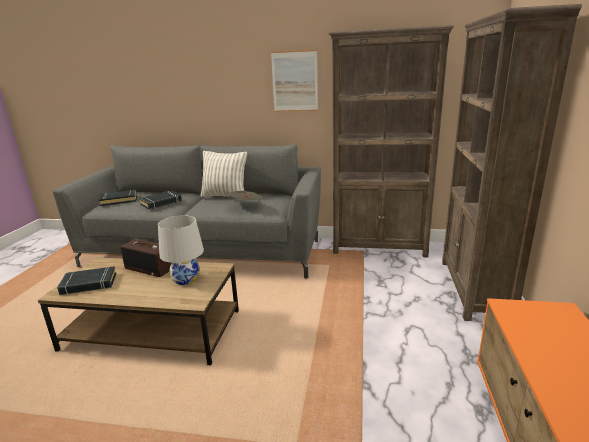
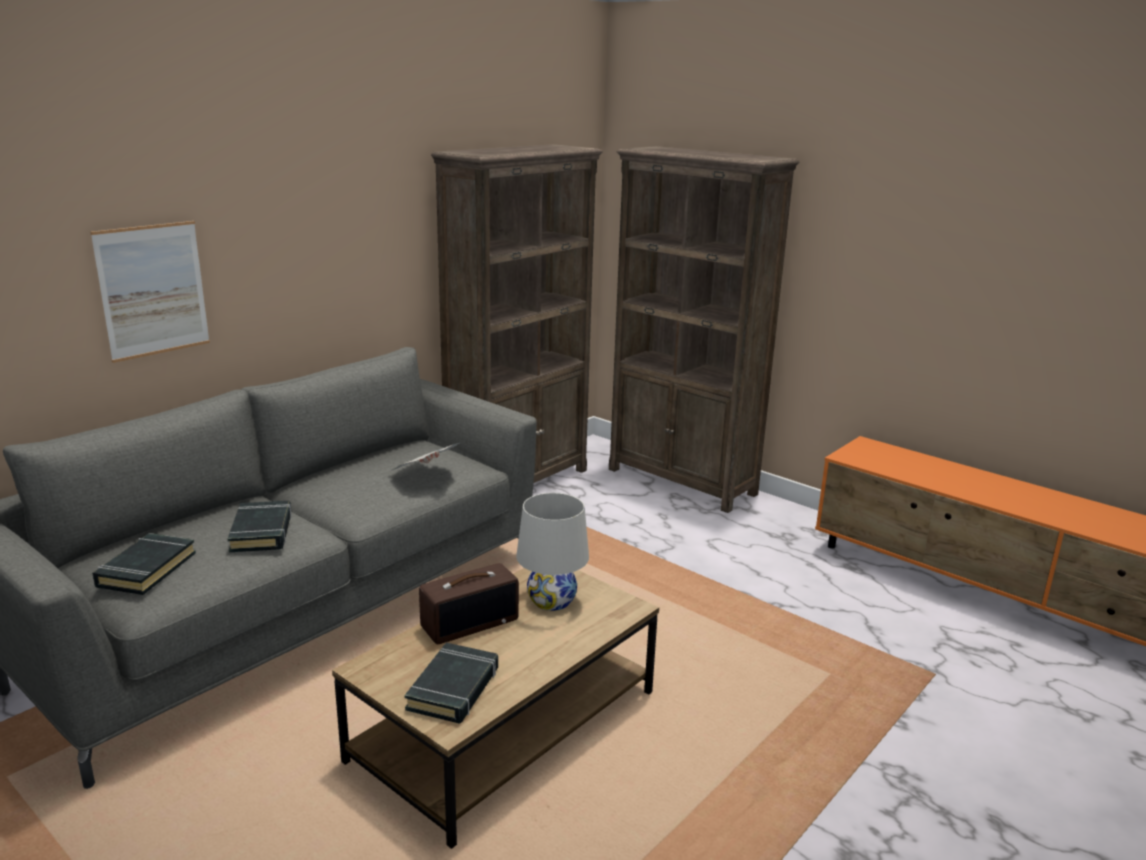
camera: 60 degrees left, 0 degrees up
pillow [200,151,247,197] -> none
picture [271,50,318,112] -> picture moved to [90,221,210,363]

